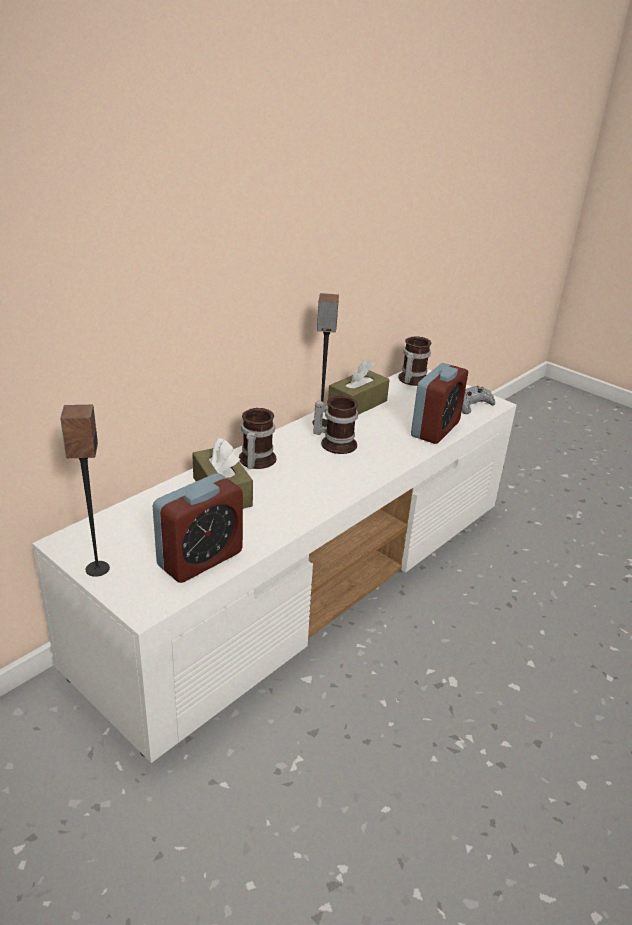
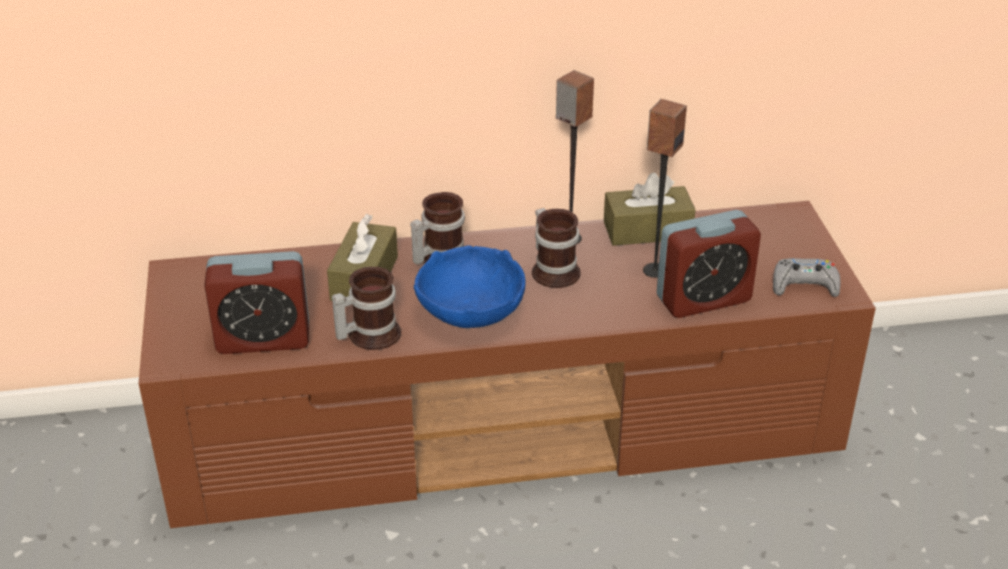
camera: 40 degrees right, 5 degrees up
white tv stand [32,369,517,763] -> brown tv stand [138,201,876,528]
speaker [60,405,110,577] -> speaker moved to [643,99,687,278]
mug [398,336,431,386] -> mug moved to [332,267,401,350]
none -> blue bowl [414,246,526,328]

